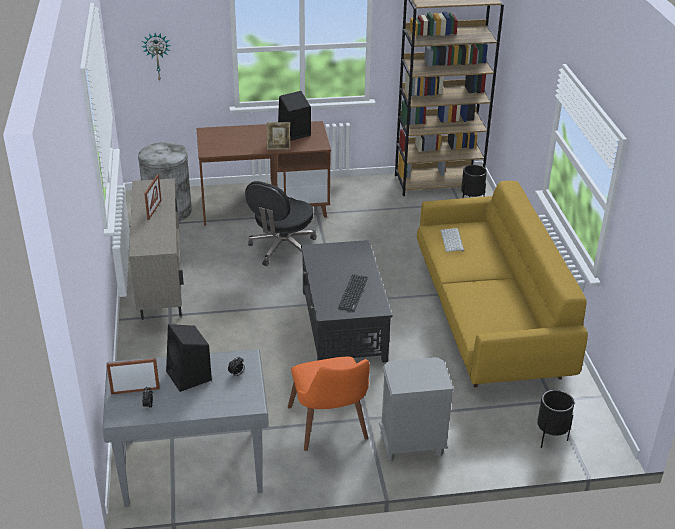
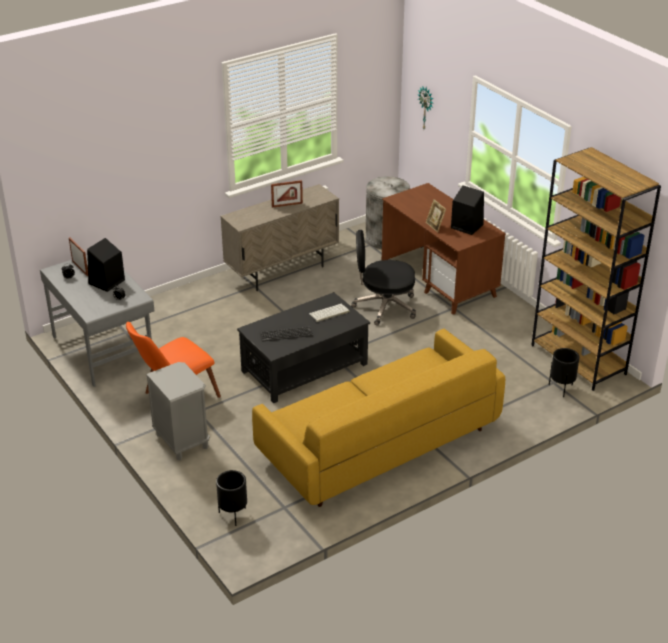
camera: 65 degrees right, 0 degrees up
keyboard [441,228,464,252] -> keyboard moved to [309,304,350,322]

